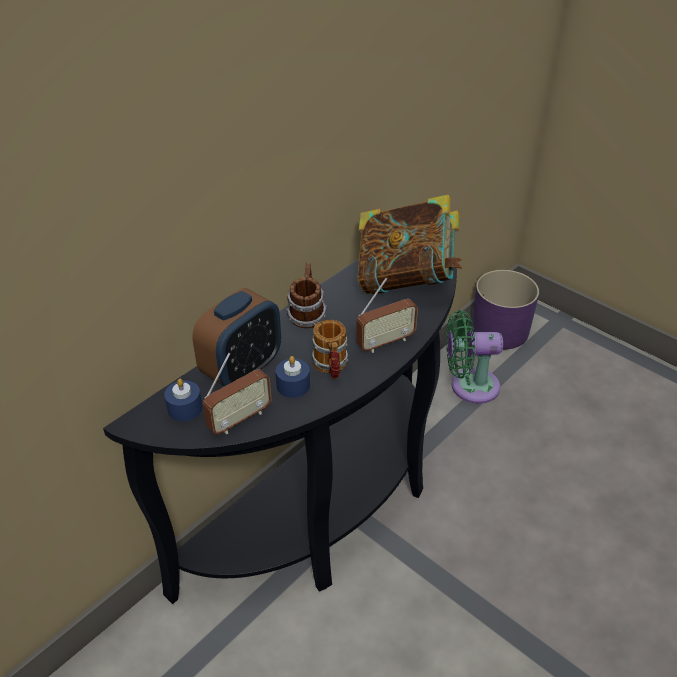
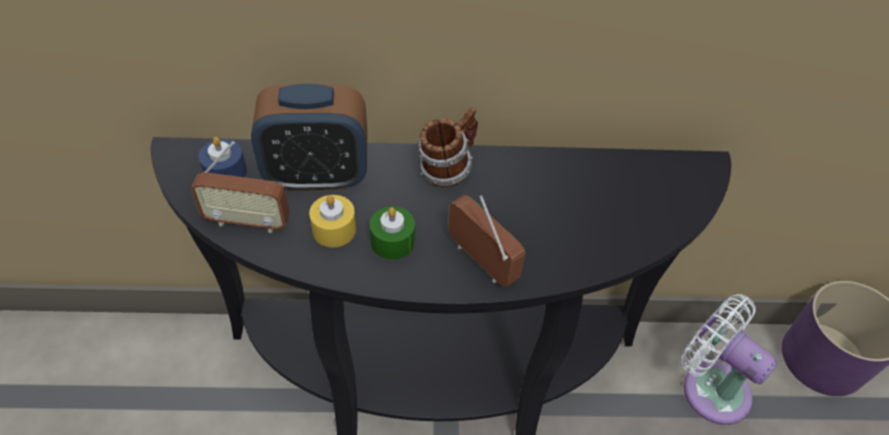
camera: 45 degrees right, 10 degrees up
blue candle [276,356,310,398] -> yellow candle [309,195,356,247]
mug [312,320,348,379] -> green candle [370,206,415,260]
radio [356,278,418,353] -> radio turned 150 degrees counterclockwise [448,195,525,287]
book [357,194,462,294] -> none
green fan [446,310,503,404] -> white fan [682,294,778,425]

